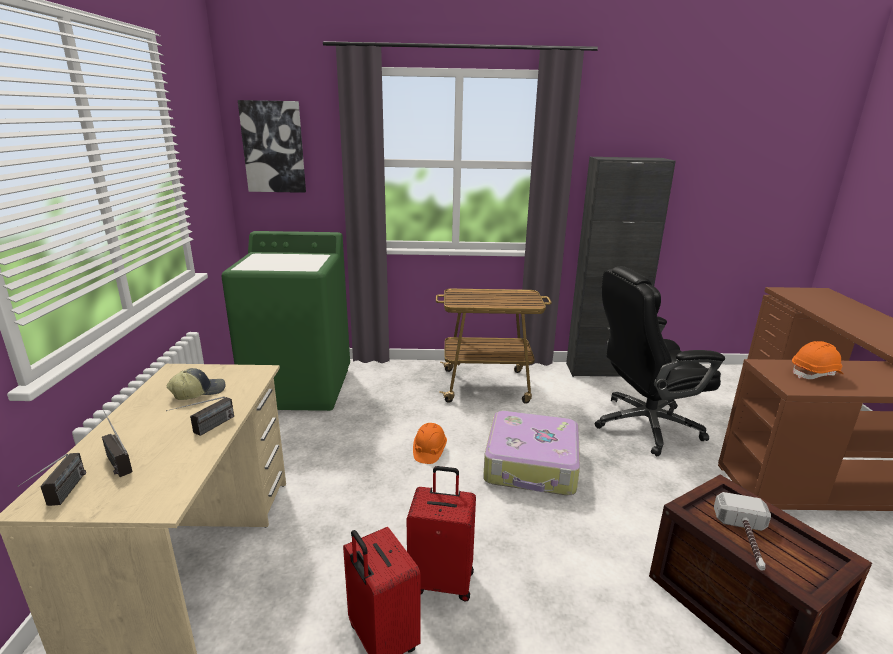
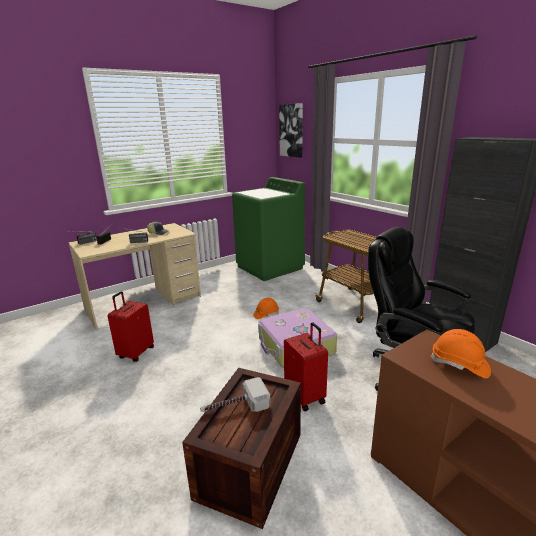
camera: 55 degrees right, 0 degrees up
red suitcase [407,466,476,601] -> red suitcase moved to [284,322,328,412]

